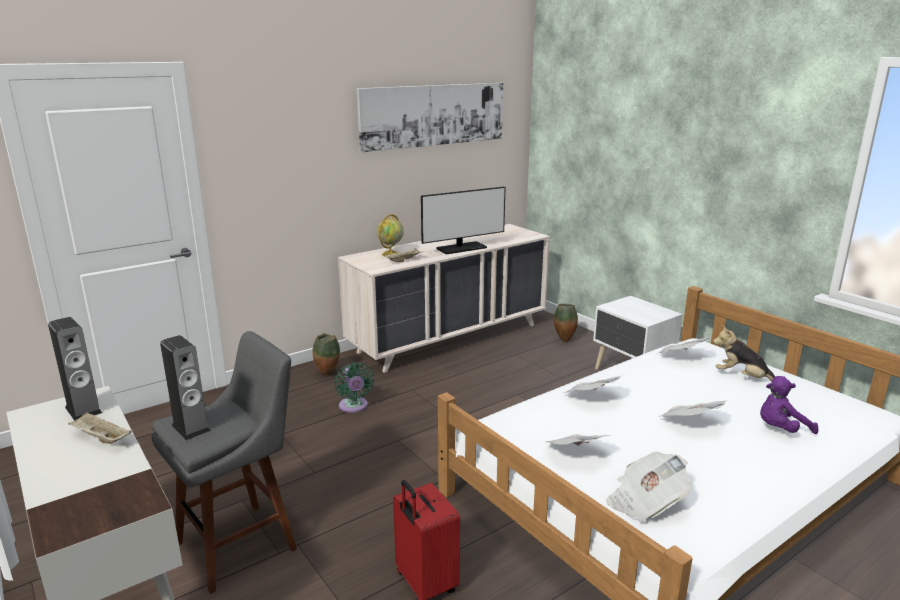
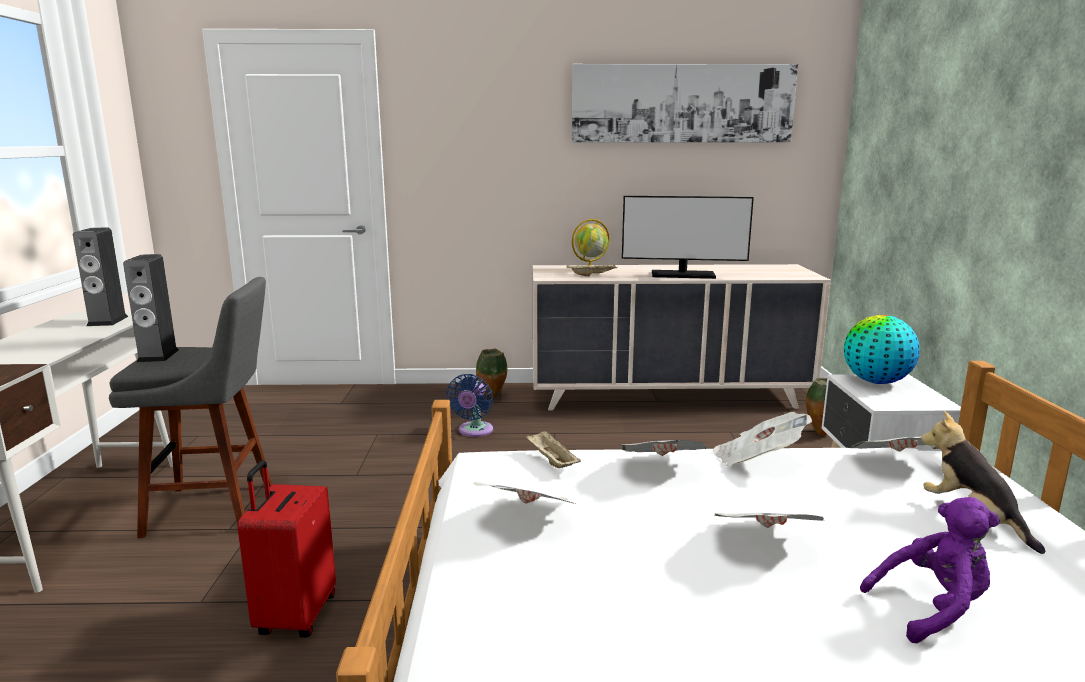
camera: 35 degrees right, 5 degrees down
beige tray [68,412,132,444] -> beige tray moved to [526,430,581,468]
green fan [334,362,374,413] -> blue fan [446,374,493,437]
newspaper [606,451,692,522] -> newspaper moved to [712,412,812,466]
purple plush toy [760,376,819,434] -> purple plush toy turned 150 degrees clockwise [860,497,1000,643]
none -> globe [844,315,919,384]

